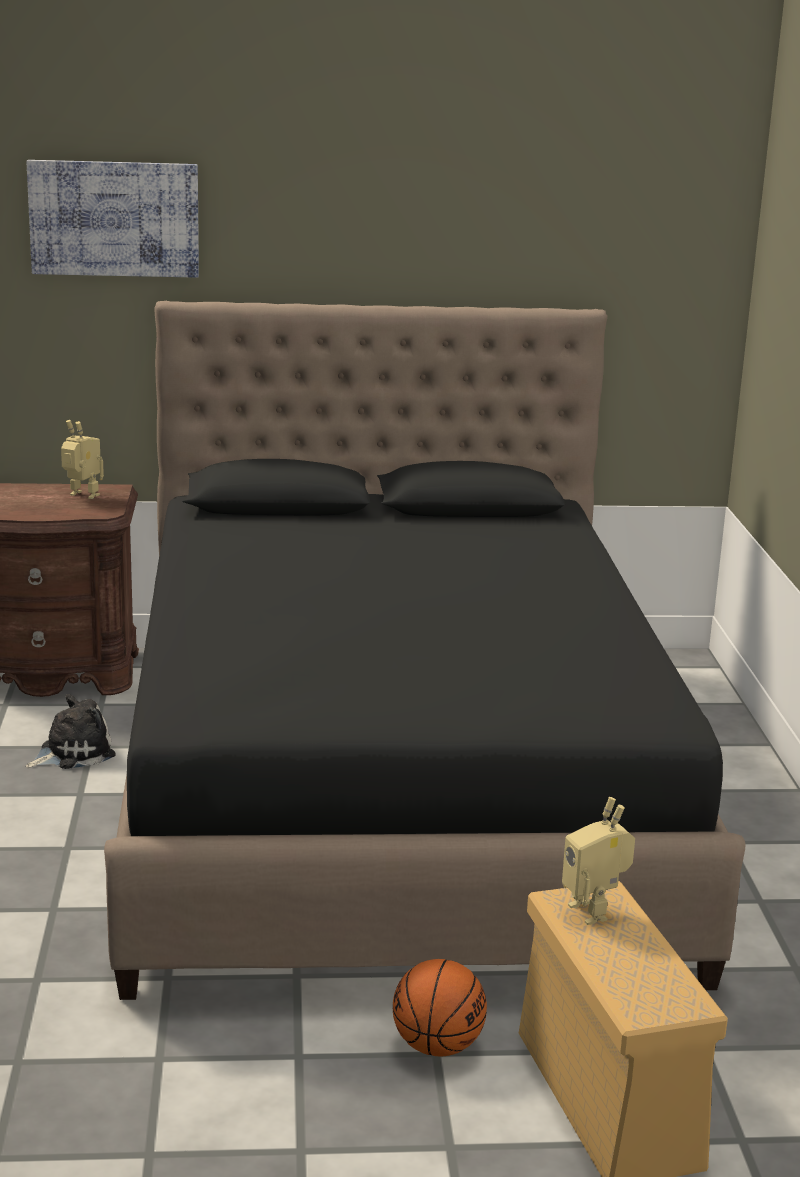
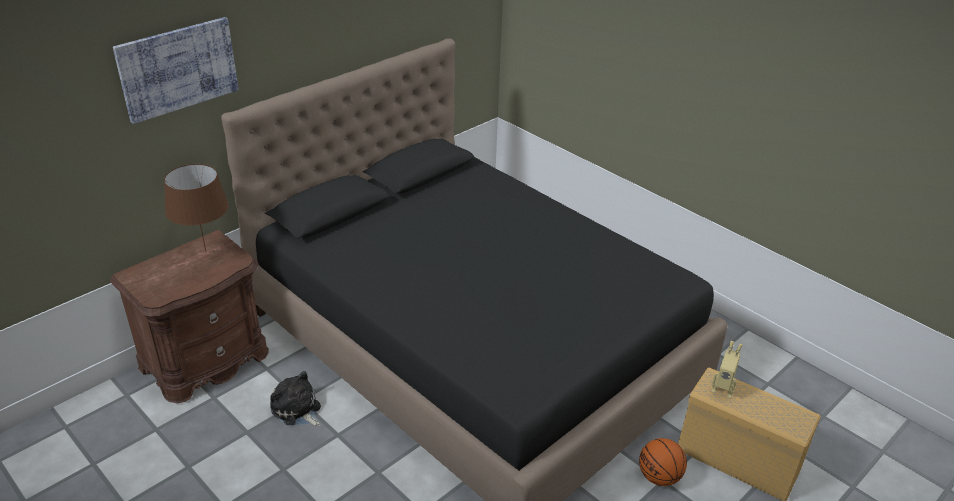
camera: 40 degrees left, 15 degrees up
plush toy [26,694,116,769] -> plush toy turned 60 degrees counterclockwise [270,371,321,427]
toy robot [61,420,104,499] -> brown table lamp [164,164,229,253]

